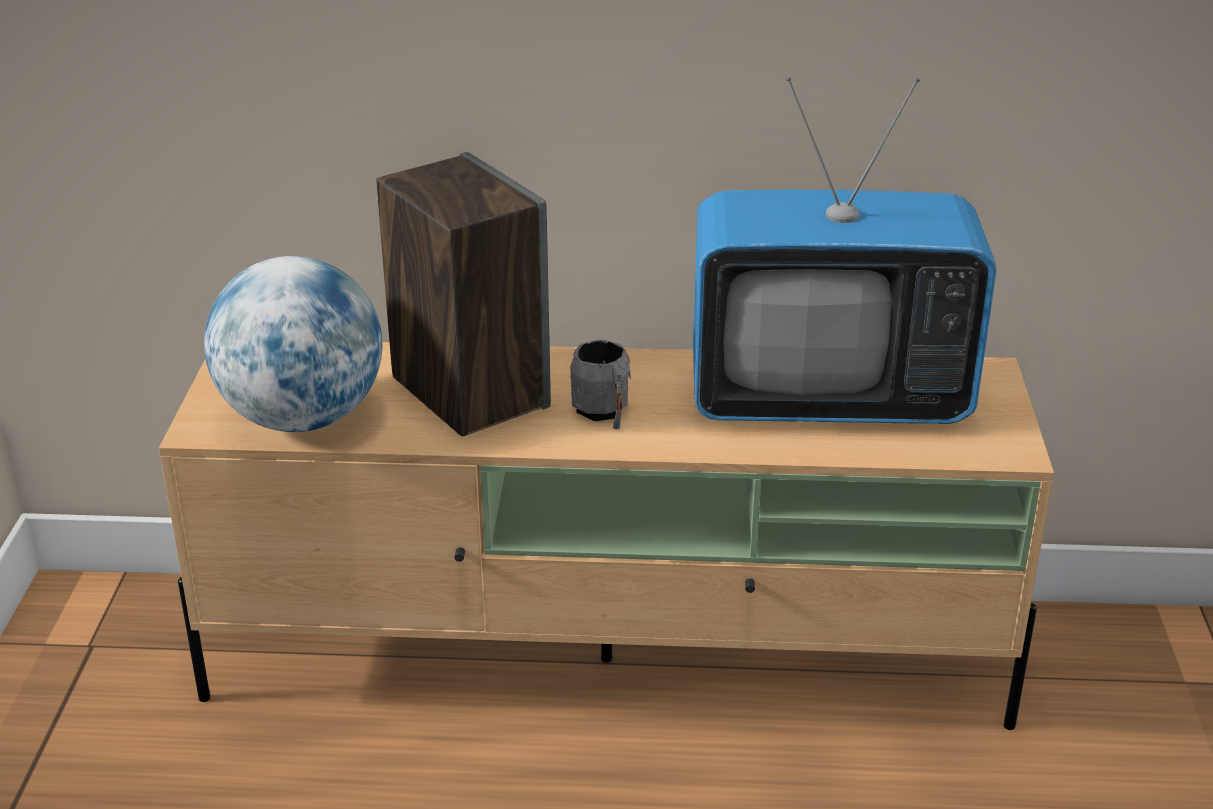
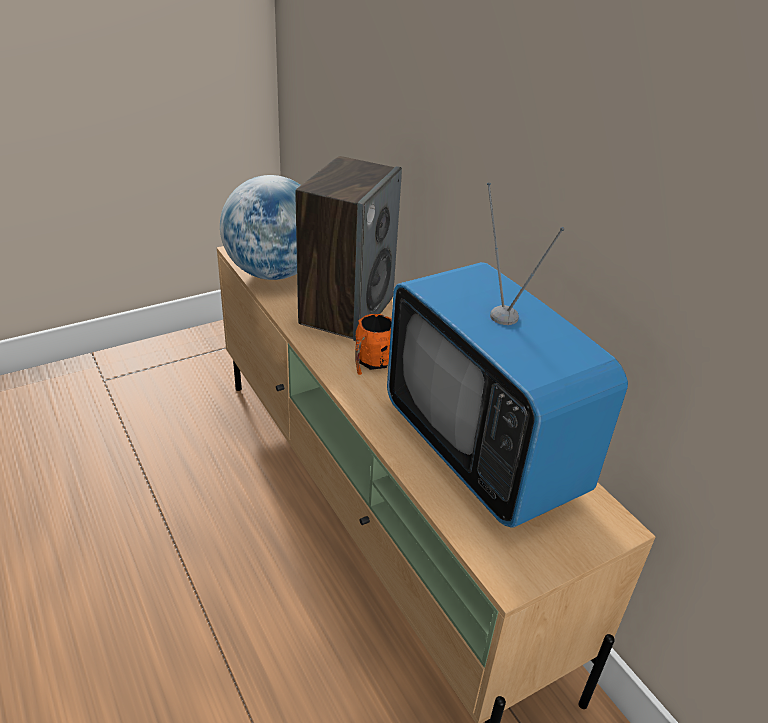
camera: 55 degrees right, 5 degrees up
grey mug [570,339,631,429] -> orange mug [355,314,392,375]

